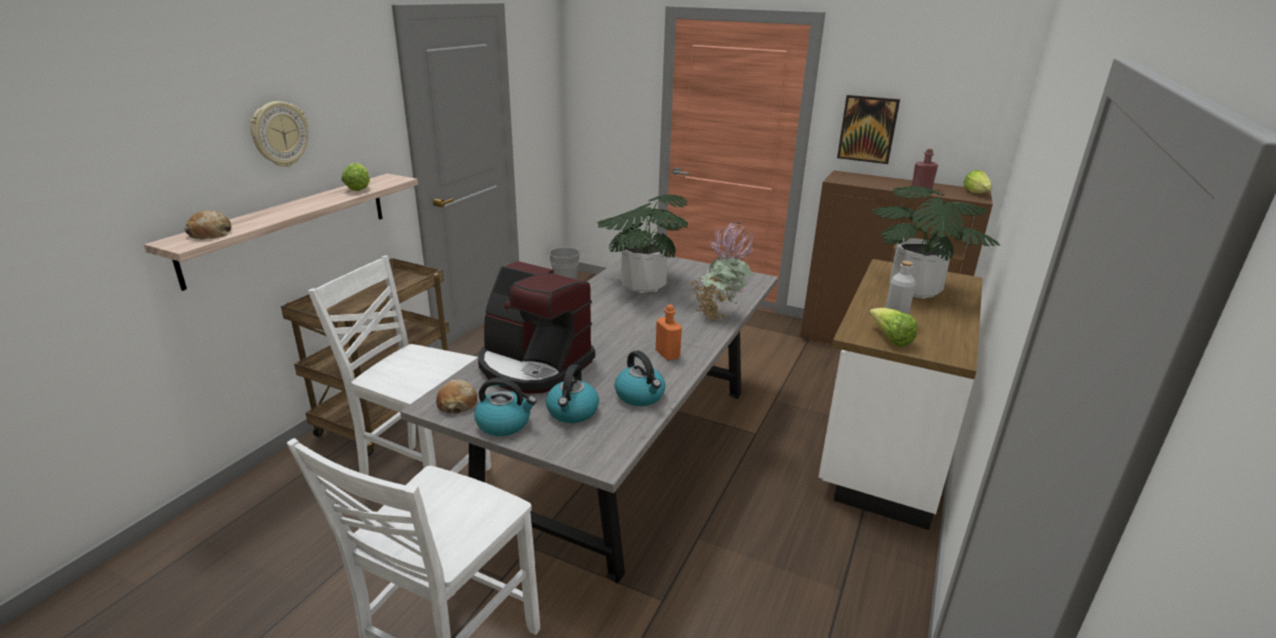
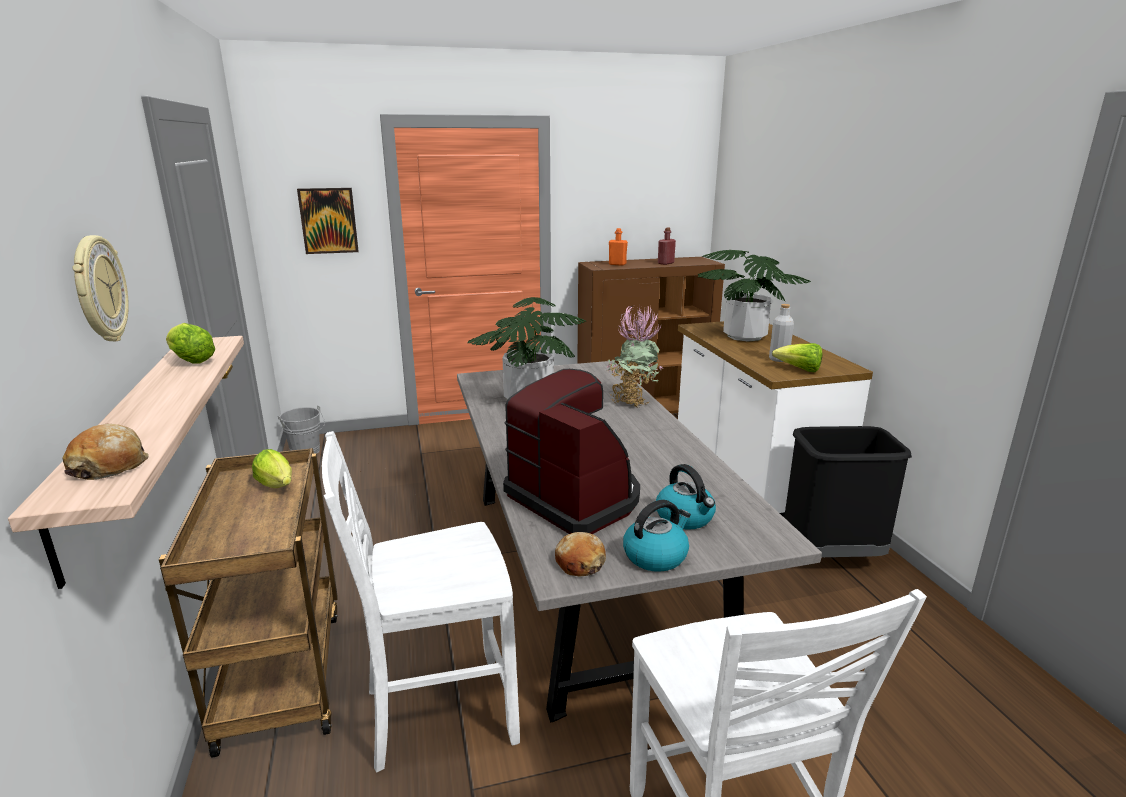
camera: 40 degrees left, 5 degrees down
coffee machine [478,261,595,394] -> coffee machine turned 120 degrees counterclockwise [503,369,640,534]
kettle [615,351,666,406] -> none
orange bottle [656,304,682,360] -> orange bottle moved to [609,228,628,266]
picture [837,95,900,164] -> picture moved to [297,188,359,254]
lettuce [964,170,992,193] -> lettuce moved to [252,449,292,488]
none -> black trash can [784,426,912,557]

